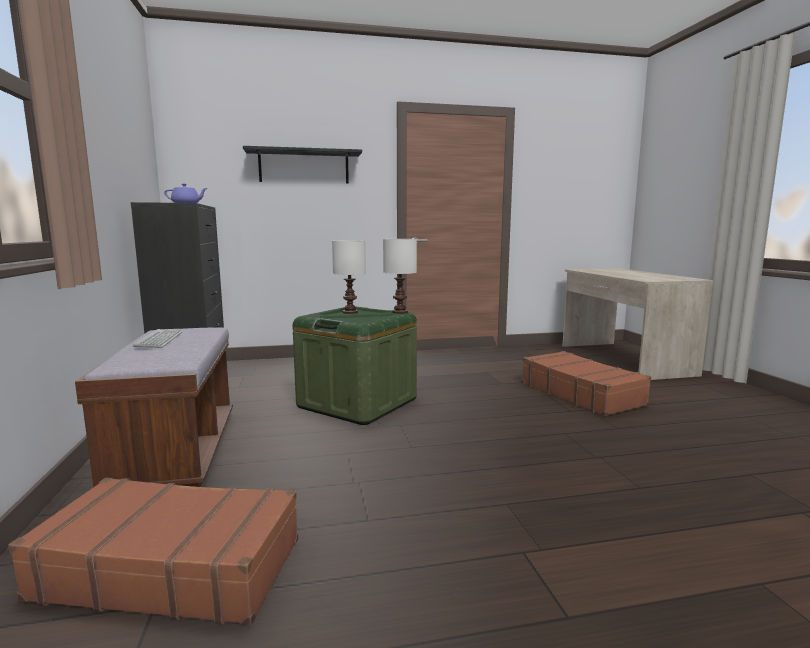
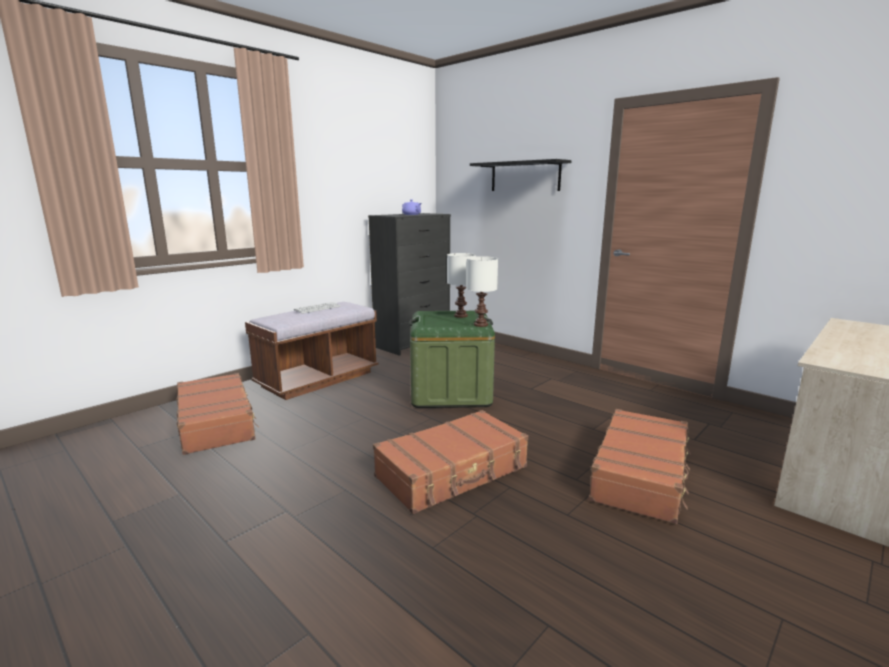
camera: 55 degrees right, 5 degrees up
none -> brown suitcase [373,410,528,514]

